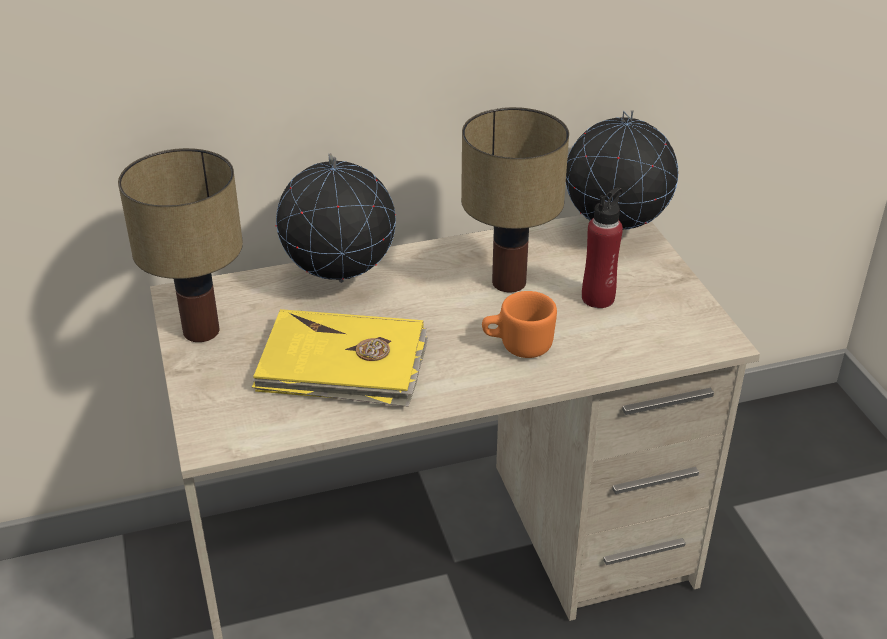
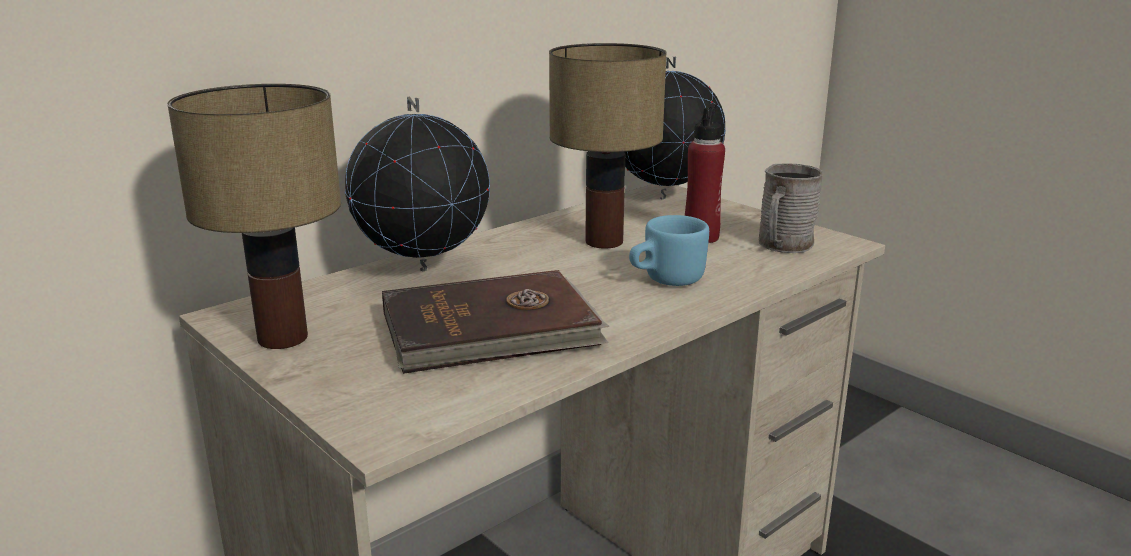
camera: 25 degrees left, 15 degrees down
yellow book [252,309,428,407] -> brown book [382,270,609,374]
orange mug [482,291,557,358] -> blue mug [629,215,709,286]
none -> grey mug [759,163,823,253]

